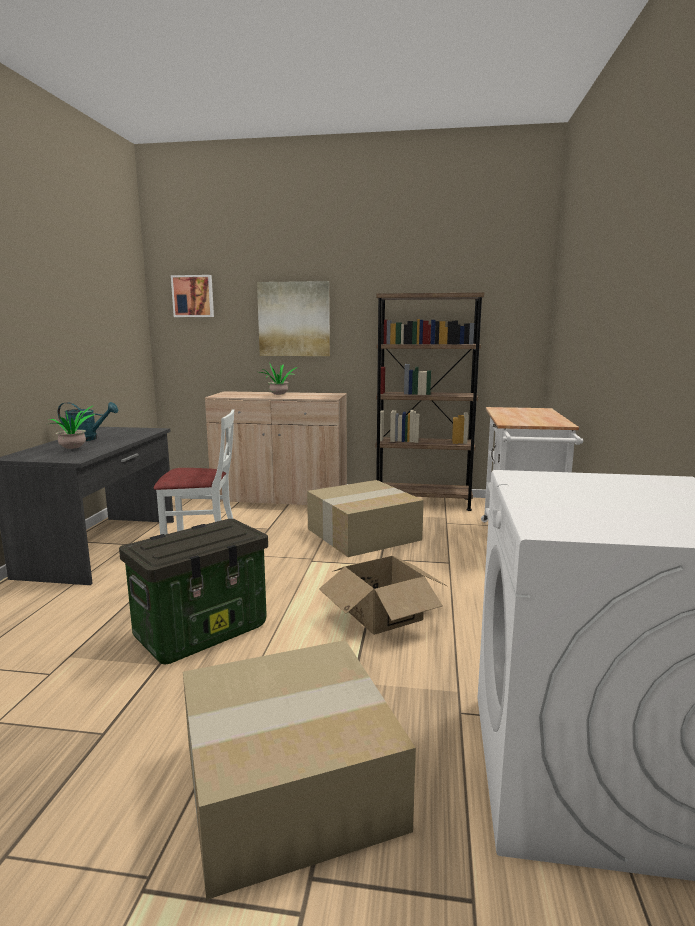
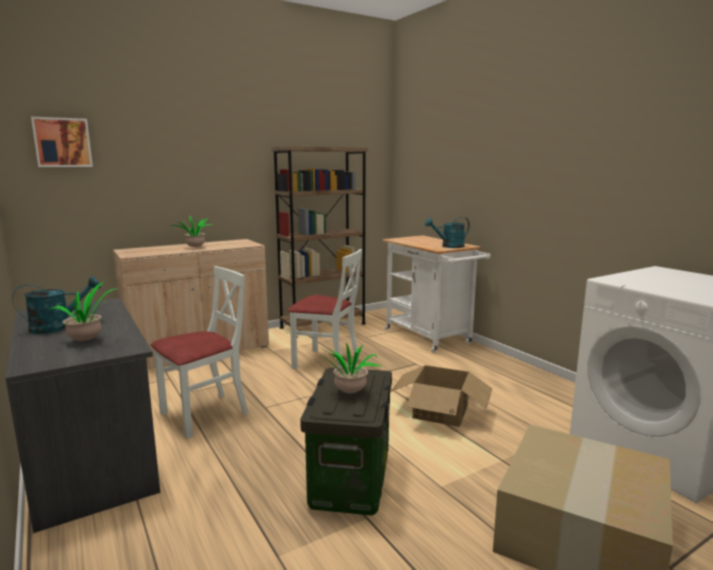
camera: 40 degrees left, 0 degrees up
picture [257,281,330,356] -> none
cardboard box [307,480,424,557] -> white chair [288,249,362,369]
none -> potted plant [316,343,380,393]
none -> turquoise watering can [425,217,470,248]

